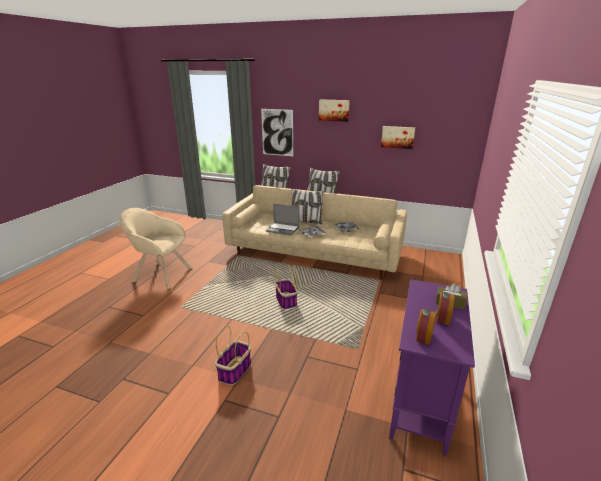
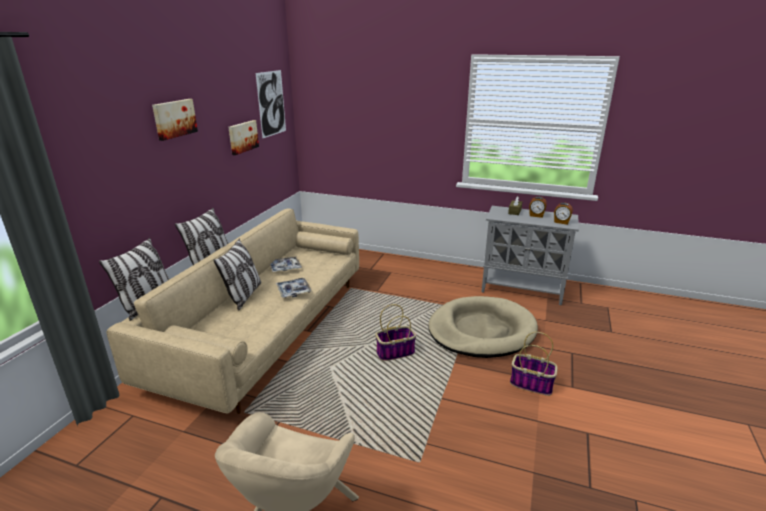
camera: 90 degrees left, 0 degrees up
picture [261,109,293,156] -> picture moved to [255,70,286,139]
laptop [266,204,300,236] -> none
purple cabinet [389,279,475,456] -> grey cabinet [481,206,579,305]
none -> beige dog bed [428,296,538,358]

